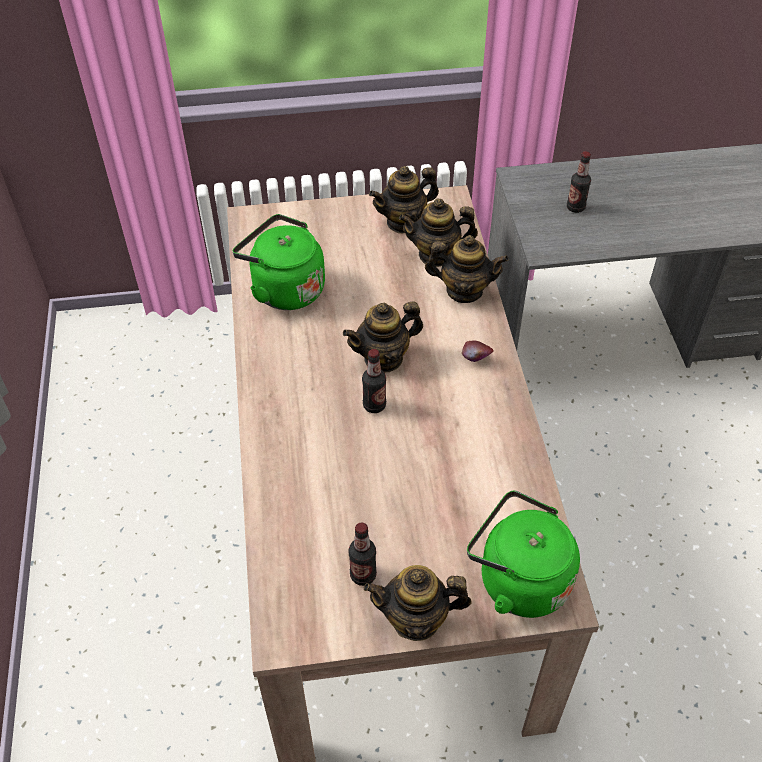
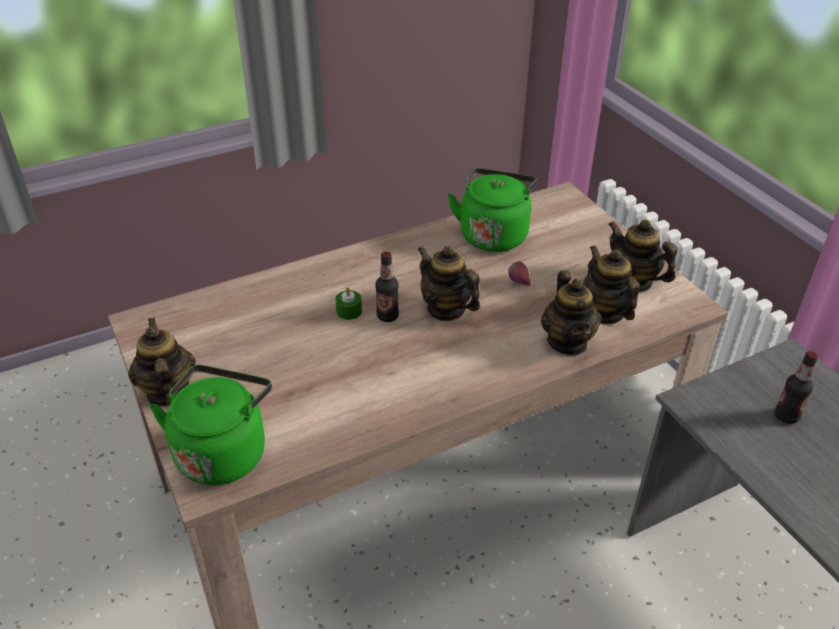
camera: 70 degrees right, 10 degrees down
bottle [348,522,377,586] -> none
apple [462,341,493,362] -> apple moved to [508,261,531,285]
none -> green candle [335,287,362,320]

